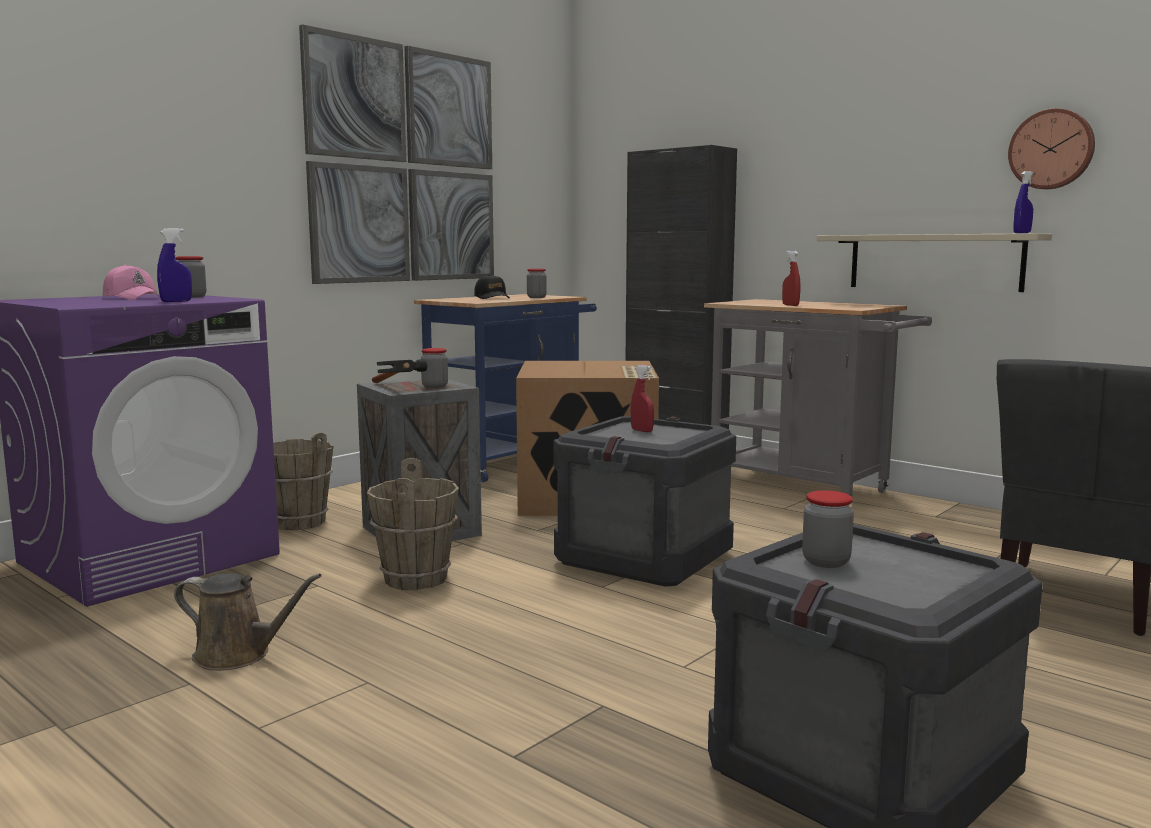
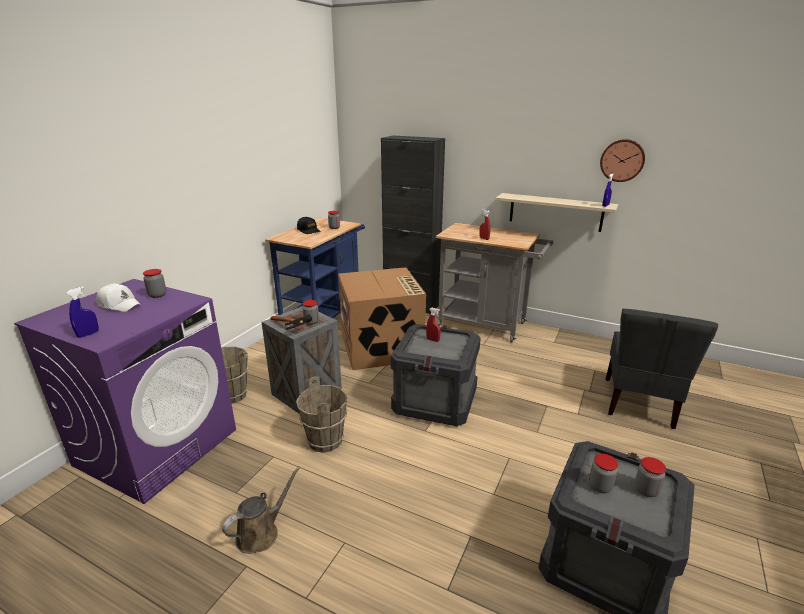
camera: 15 degrees left, 15 degrees up
pink cap [102,265,160,300] -> white cap [96,284,141,312]
blue spray bottle [157,228,192,302] -> blue spray bottle moved to [67,287,99,338]
brown watering can [174,574,322,671] -> brown watering can turned 45 degrees counterclockwise [222,466,301,554]
picture [299,24,494,284] -> none
none -> jar [635,457,666,497]

